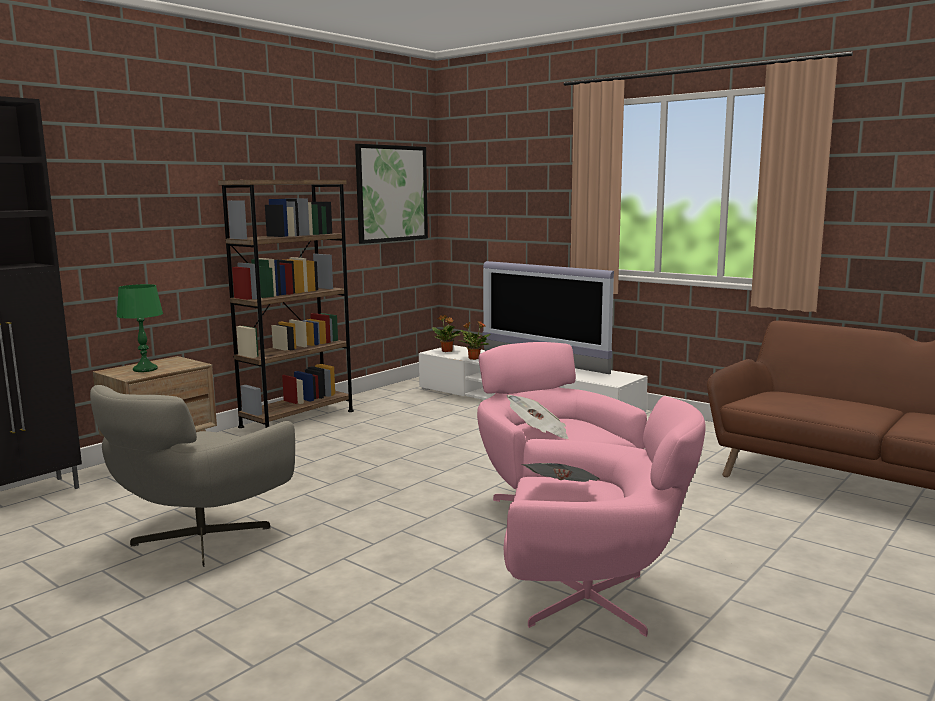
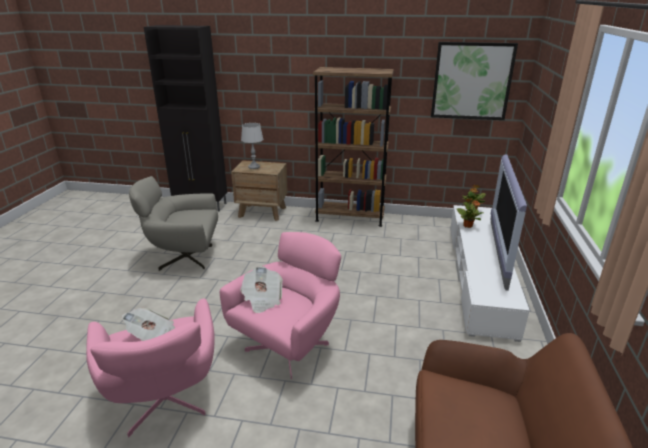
camera: 60 degrees right, 15 degrees up
green table lamp [116,284,163,372] -> grey table lamp [241,123,263,169]

